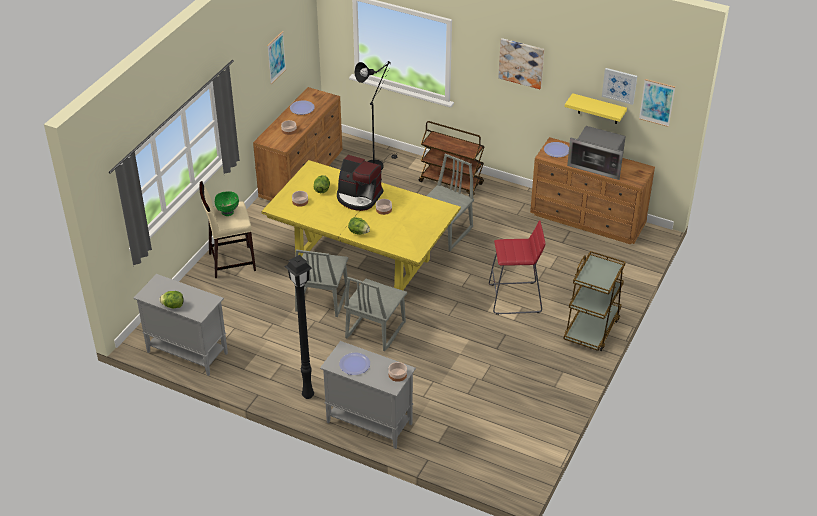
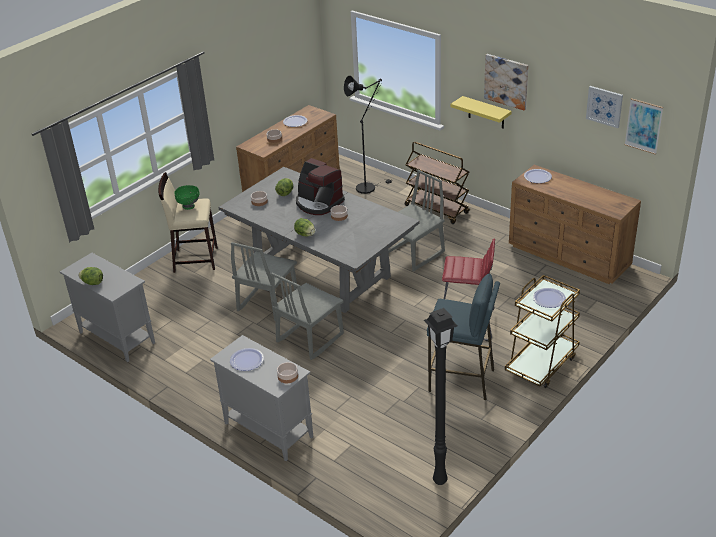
camera: 15 degrees right, 5 degrees down
yellow dining table [261,160,461,290] -> grey dining table [218,167,419,313]
picture [267,31,286,84] -> none
black floor lamp [284,255,314,399] -> black floor lamp moved to [424,308,458,485]
yellow shelf [565,93,627,124] -> yellow shelf moved to [450,96,512,129]
microwave [567,126,626,180] -> none
none -> blue stool [427,274,500,400]
none -> plate [533,288,566,308]

